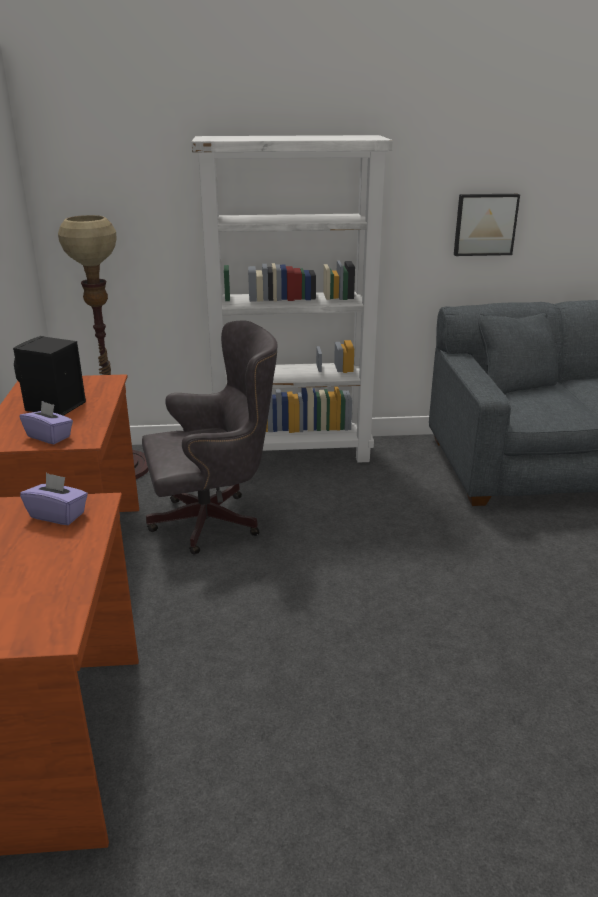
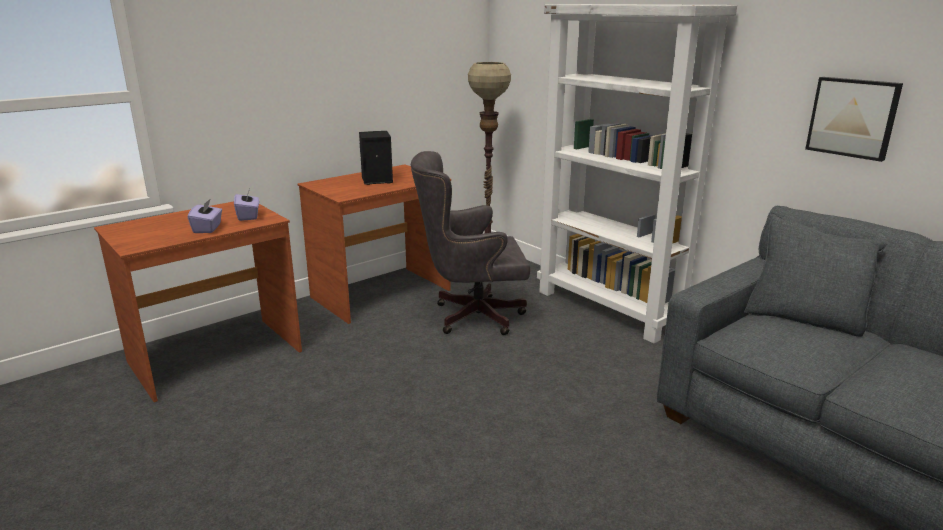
camera: 55 degrees right, 5 degrees down
purple tissue box [20,401,73,444] -> purple tissue box moved to [188,199,222,233]
grey office chair [142,321,278,554] -> grey office chair turned 135 degrees clockwise [411,151,530,335]

